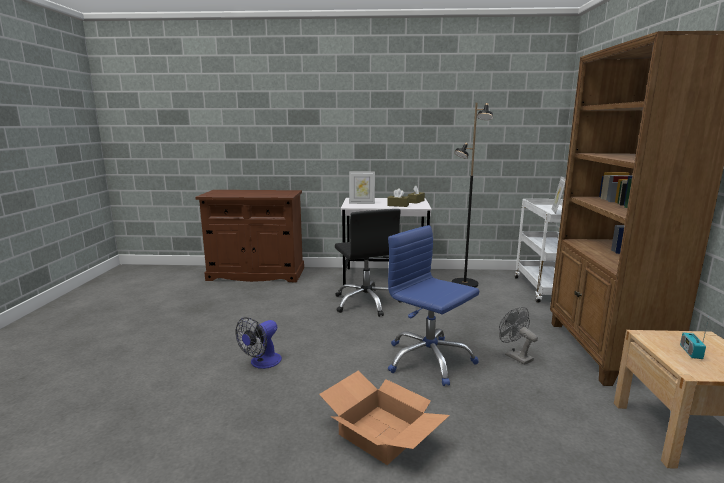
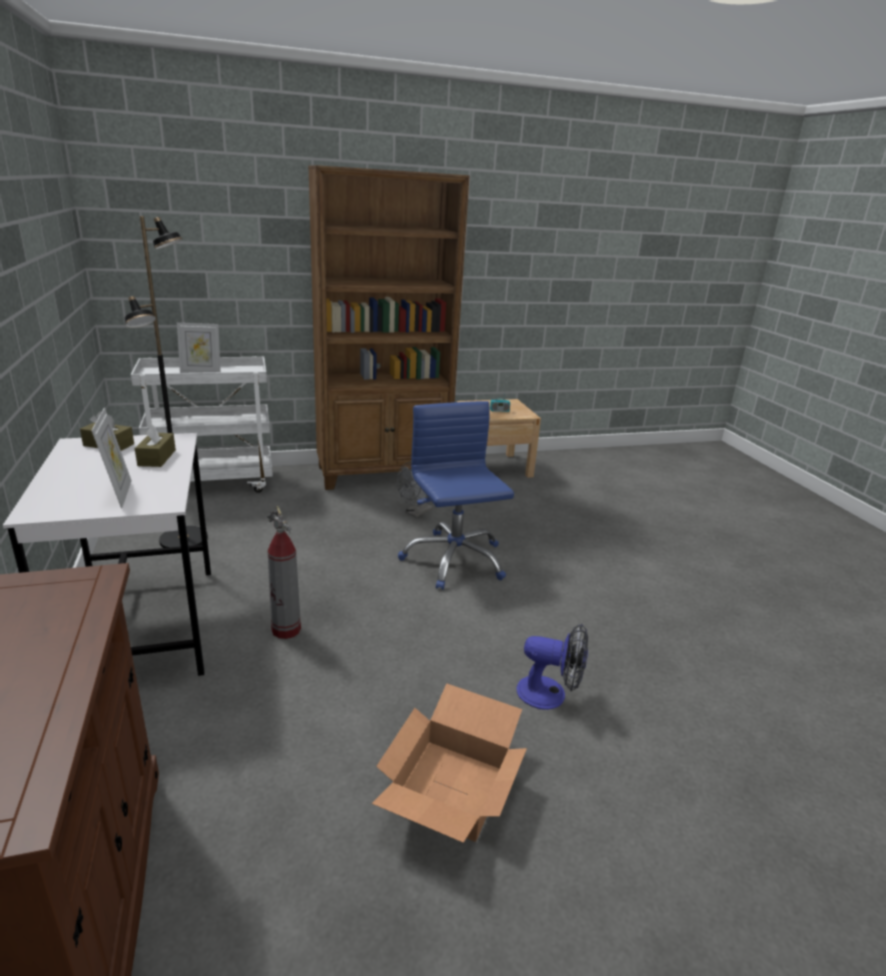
camera: 110 degrees left, 10 degrees up
cardboard box [319,370,450,465] -> cardboard box moved to [372,683,527,843]
black office chair [335,209,401,317] -> fire extinguisher [267,506,301,639]
blue office chair [388,225,479,386] -> blue office chair turned 135 degrees clockwise [398,401,514,590]

